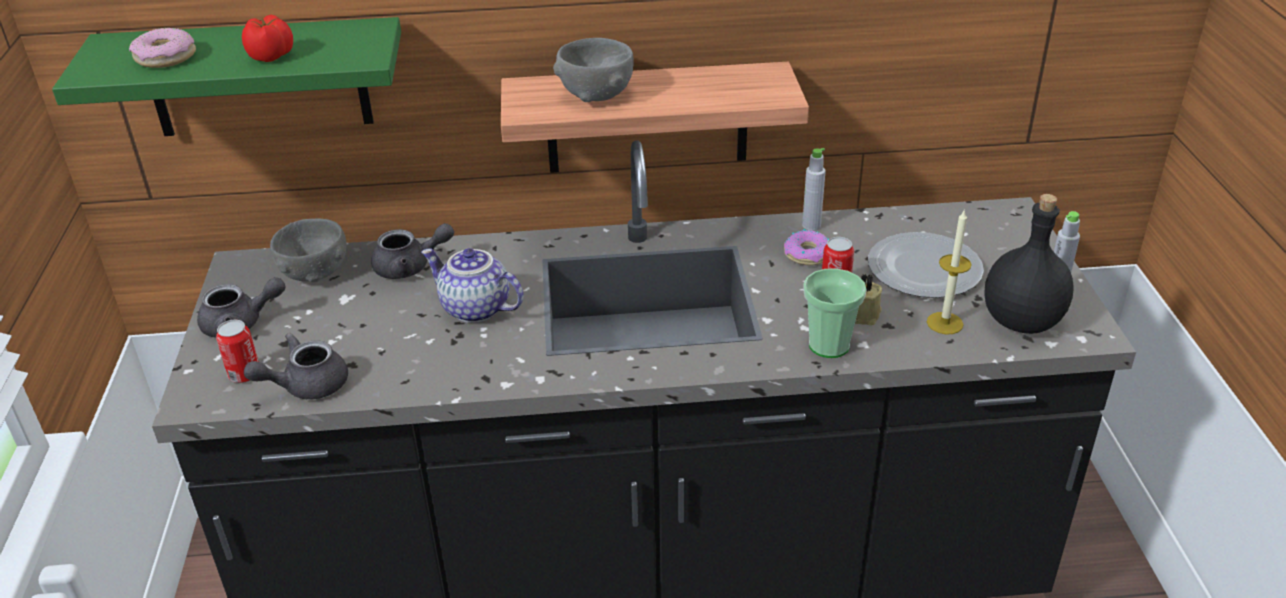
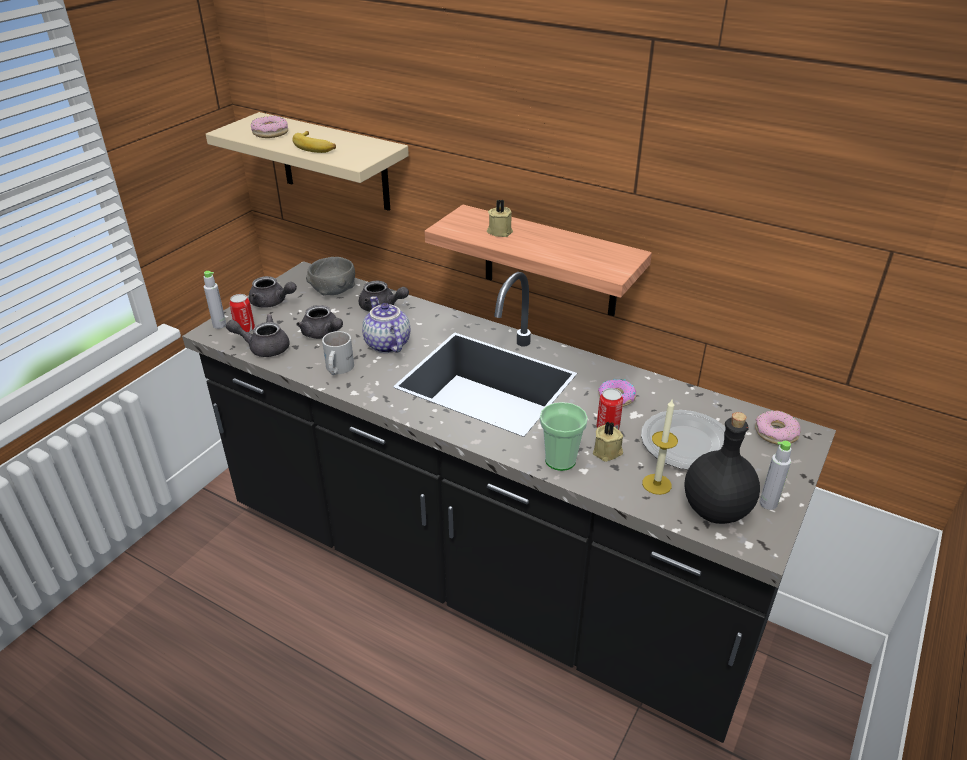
camera: 35 degrees right, 0 degrees up
green shelf [52,17,401,136] -> beige shelf [206,112,409,211]
tomato [242,15,293,62] -> banana [292,131,336,153]
grey bowl [553,38,634,102] -> beige candle [487,199,513,237]
grey bottle [802,148,826,231] -> grey bottle moved to [204,271,226,329]
none -> grey teapot [297,305,343,339]
none -> white mug [322,331,354,375]
none -> donut [755,411,801,445]

